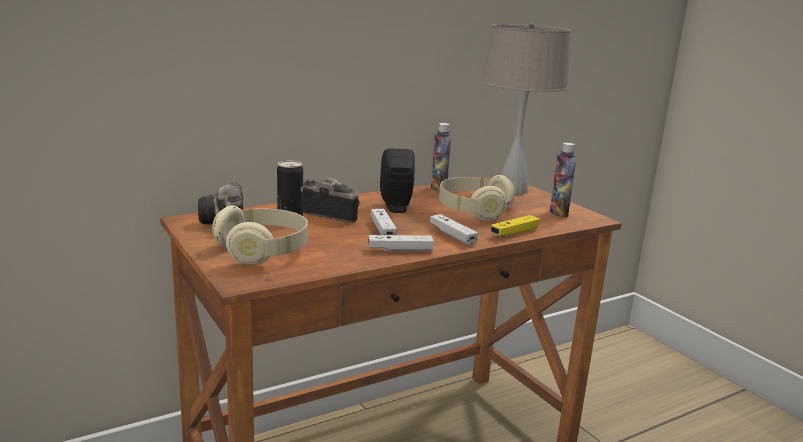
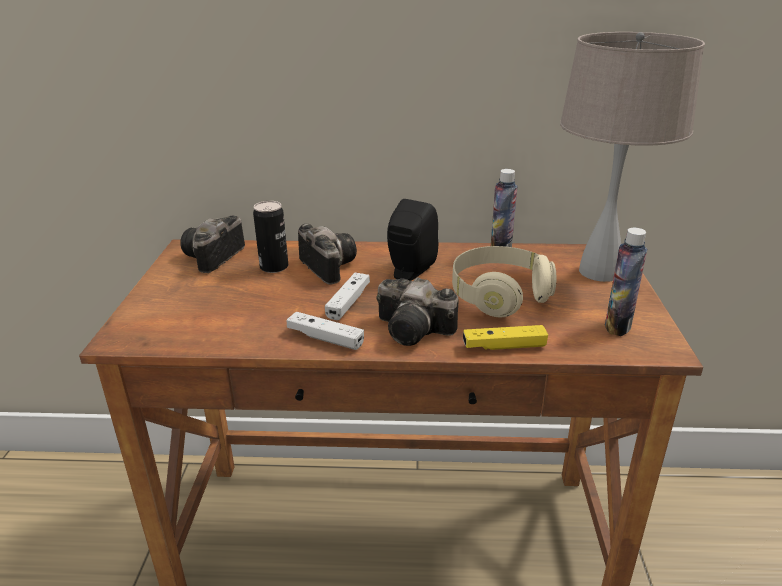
camera: 35 degrees right, 10 degrees up
beige headphones [212,205,308,265] -> none
white game controller [430,214,478,246] -> camera [376,277,459,346]

